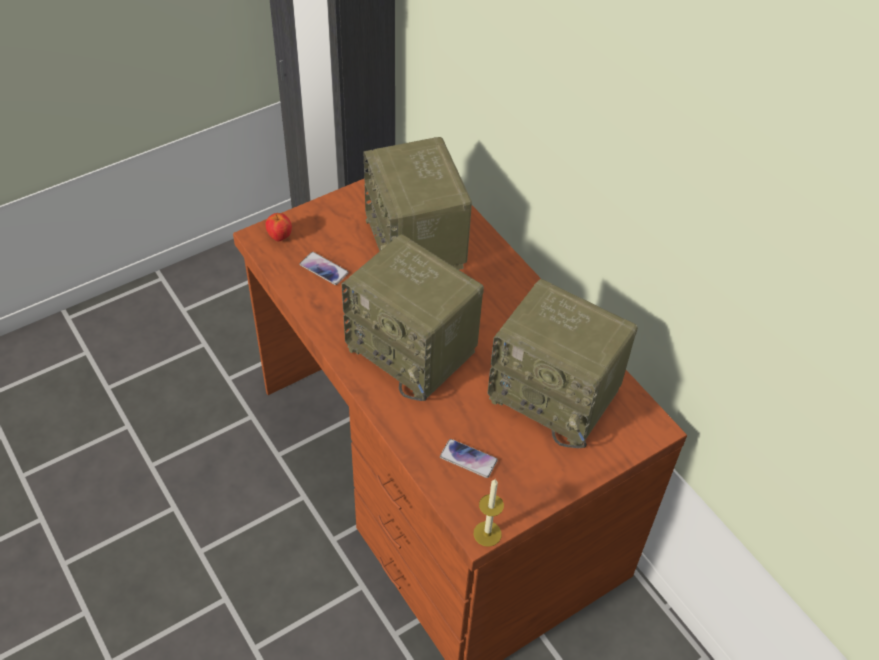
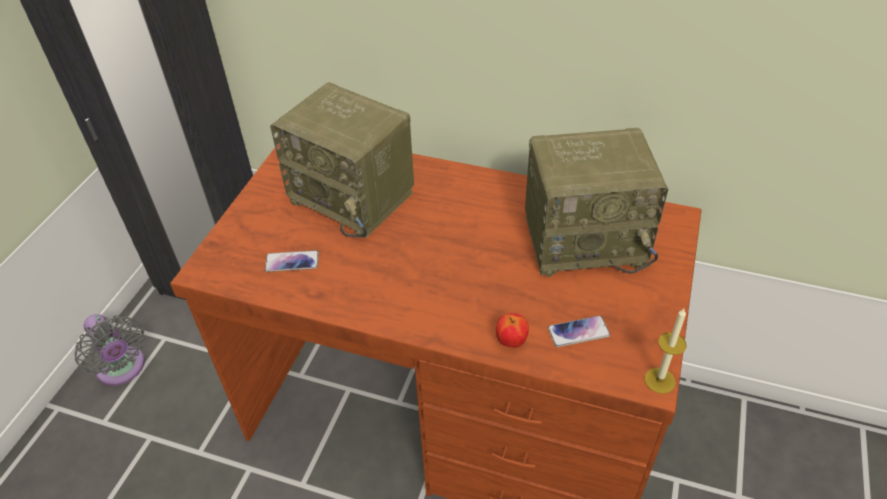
camera: 35 degrees left, 5 degrees down
apple [265,213,292,241] -> apple moved to [496,313,529,348]
radio [341,234,484,401] -> none
none -> grey fan [74,314,145,386]

